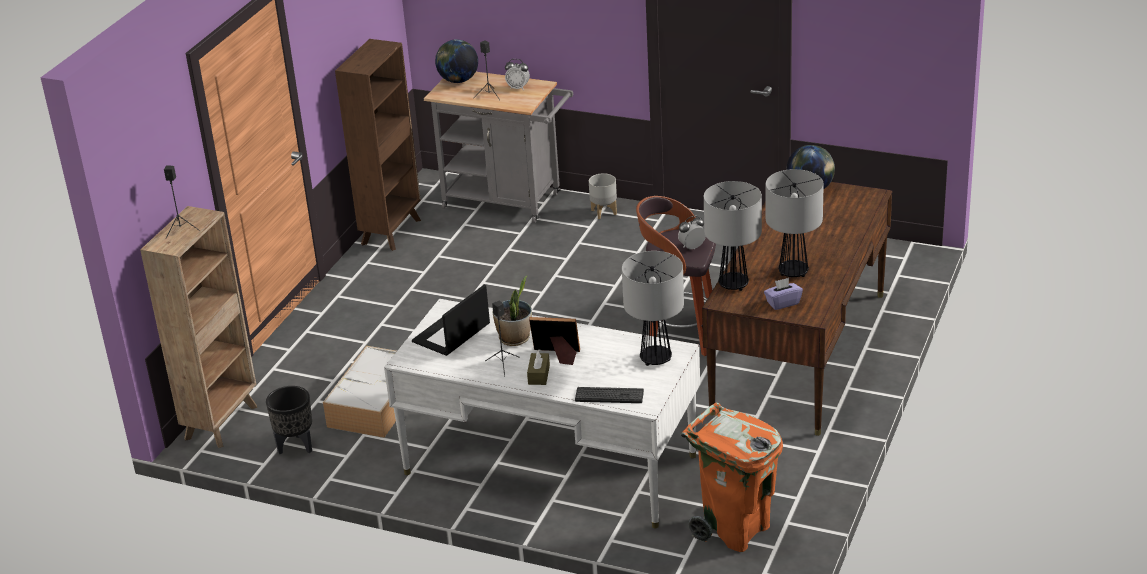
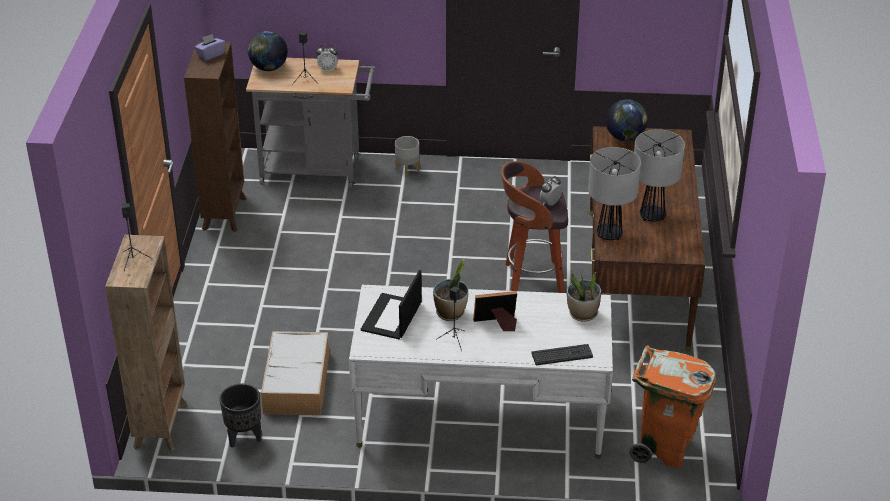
camera: 20 degrees left, 5 degrees up
brown tissue box [527,350,550,385] -> none
table lamp [622,251,684,366] -> potted plant [567,272,601,322]
purple tissue box [764,278,803,310] -> purple tissue box moved to [195,34,225,61]

